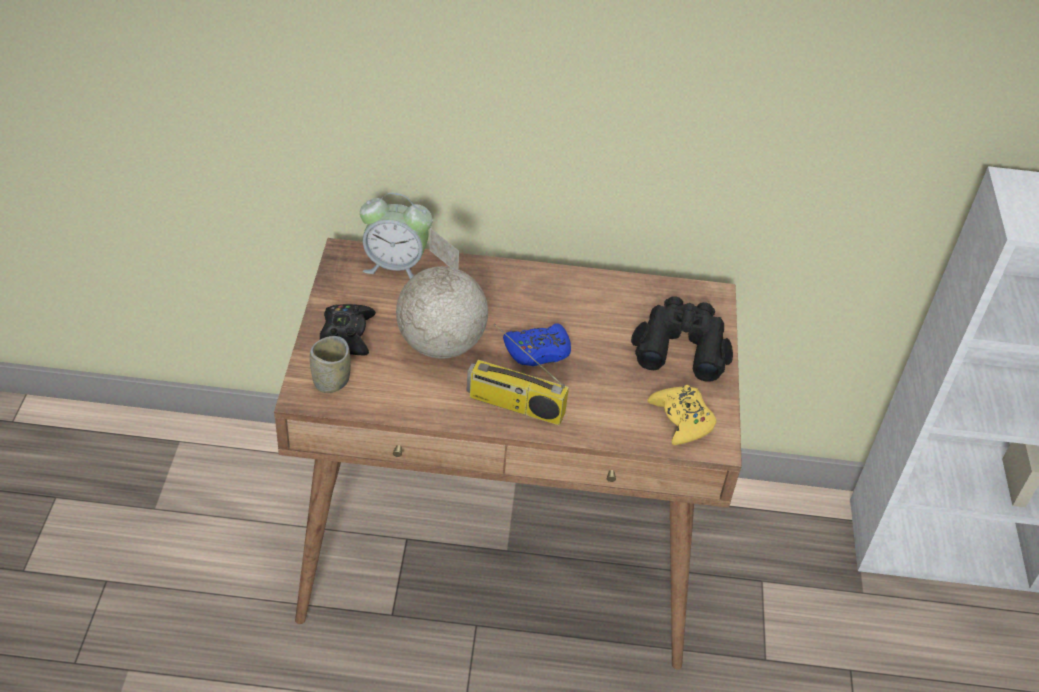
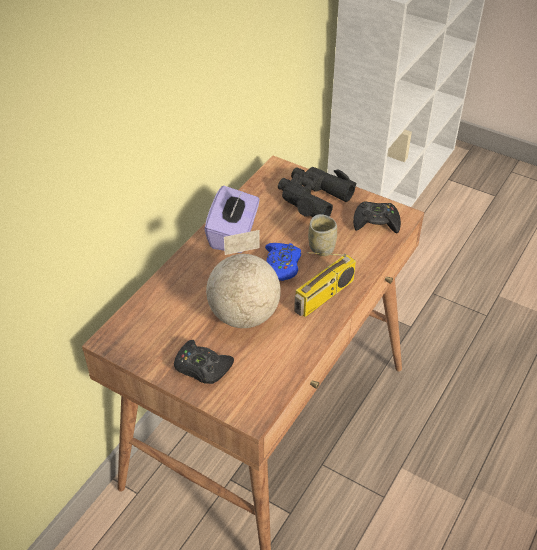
camera: 60 degrees left, 0 degrees up
cup [310,336,351,393] -> cup moved to [308,214,337,256]
alarm clock [360,193,433,279] -> none
yellow game controller [647,385,716,445] -> black game controller [353,201,401,233]
none -> purple tissue box [204,186,260,253]

